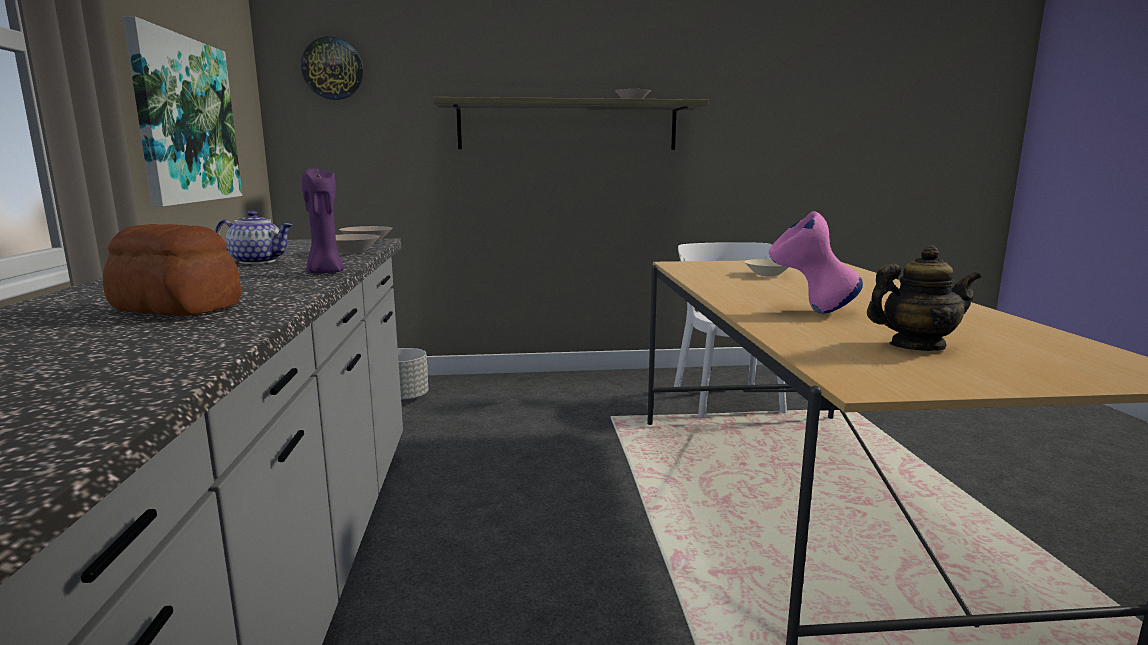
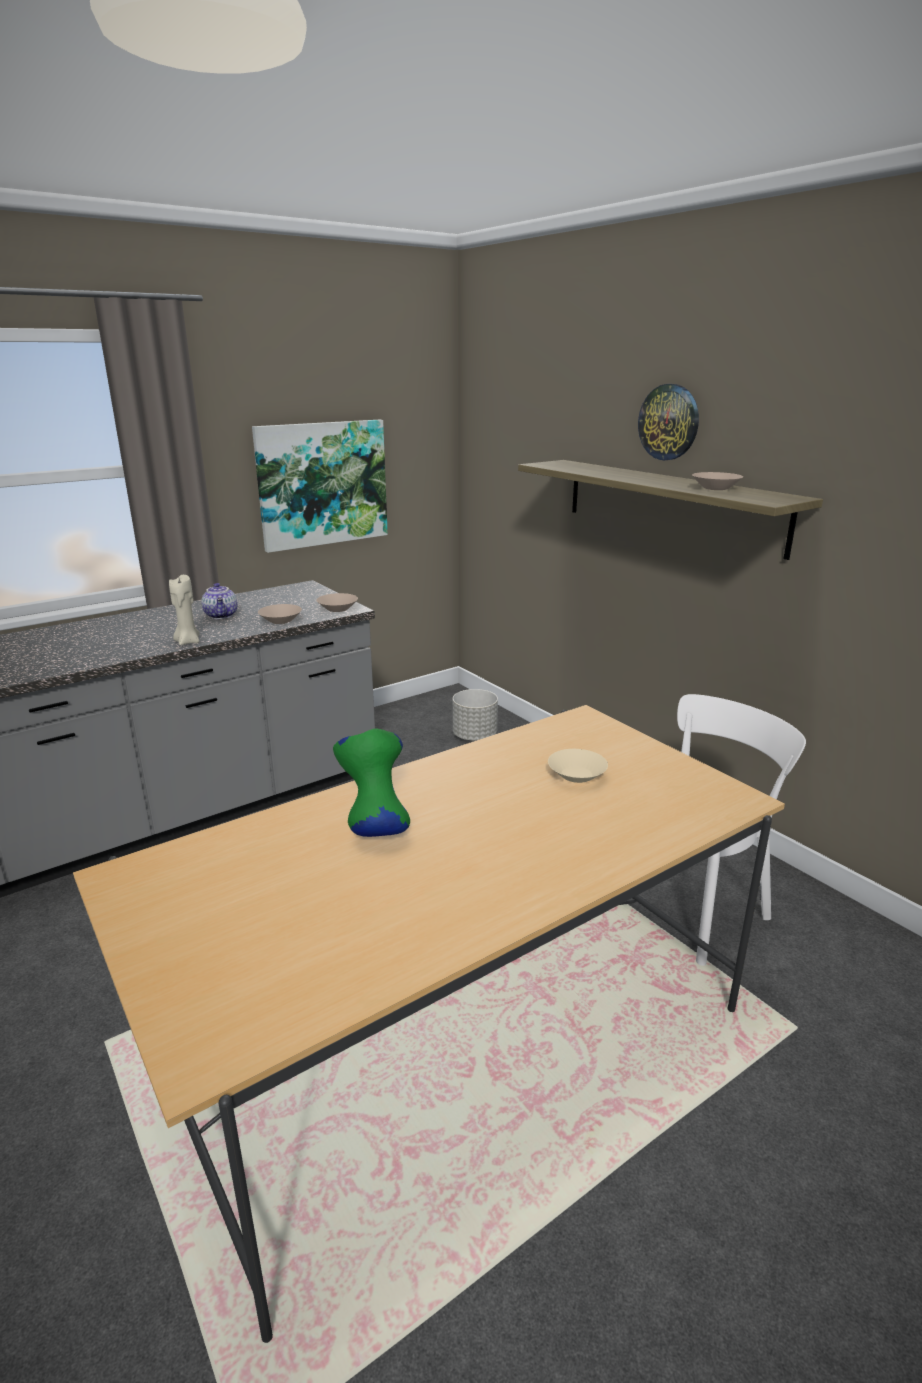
camera: 60 degrees right, 10 degrees up
bread [103,224,241,316] -> none
wall clock [301,37,363,100] -> wall clock moved to [638,384,699,460]
purple candle [302,167,344,274] -> beige candle [169,575,199,645]
pink vase [769,211,863,313] -> green vase [333,728,410,837]
teapot [867,245,981,351] -> none

